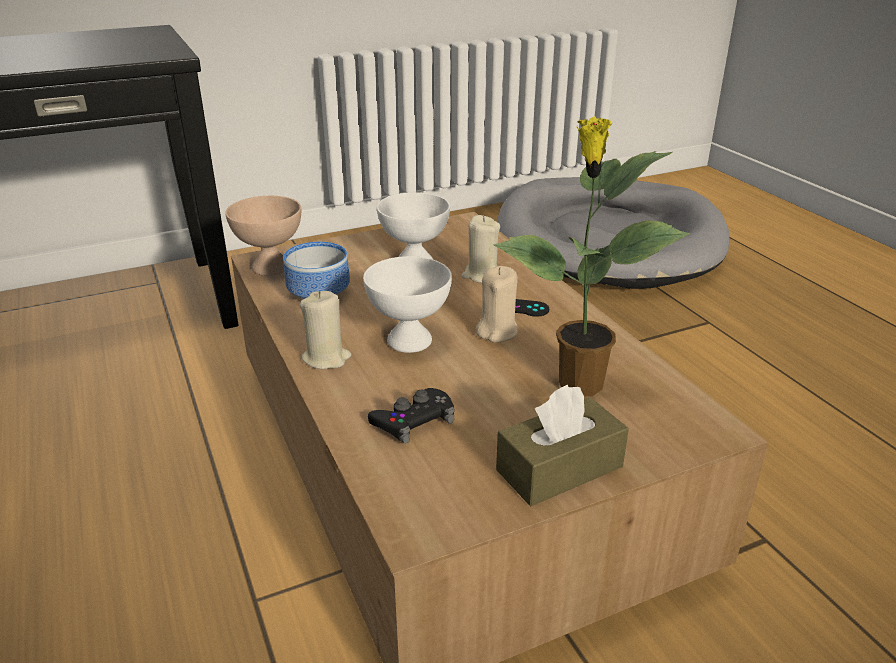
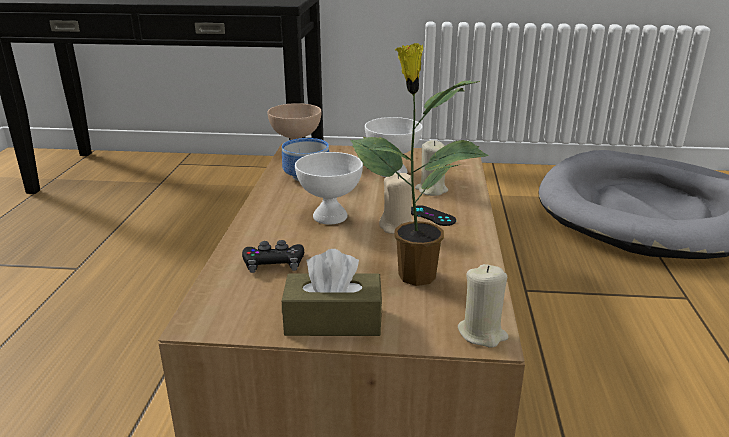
camera: 30 degrees right, 5 degrees down
beige candle [300,291,352,369] -> beige candle moved to [458,264,509,348]

